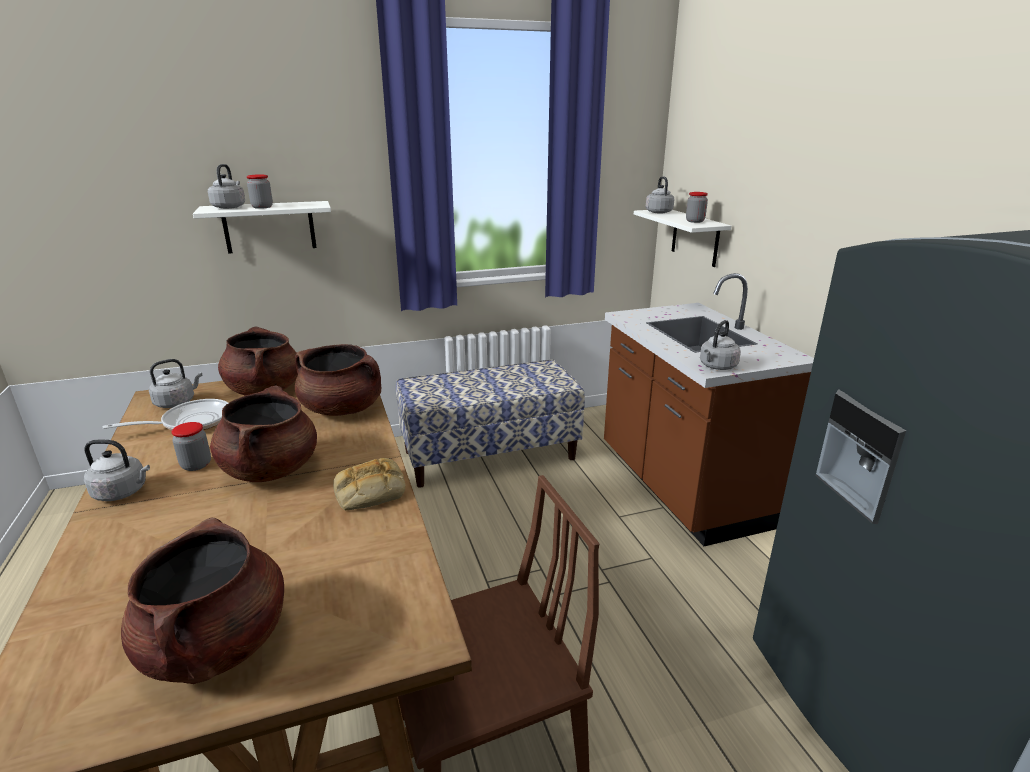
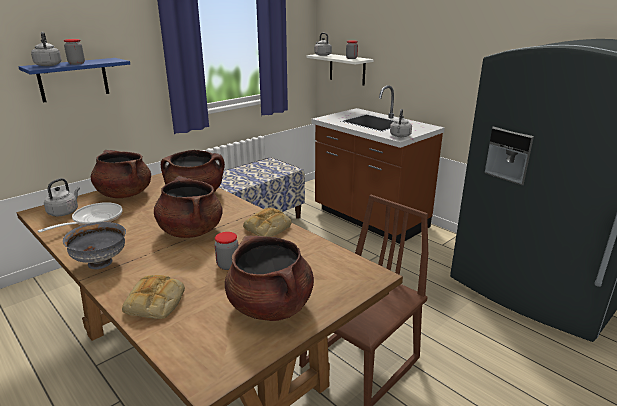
camera: 25 degrees left, 0 degrees up
grey kettle [84,440,150,501] -> grey bowl [63,222,126,269]
jar [171,422,211,471] -> jar moved to [215,232,239,270]
white shelf [193,201,331,254] -> blue shelf [18,58,130,103]
none -> bread [122,275,185,319]

